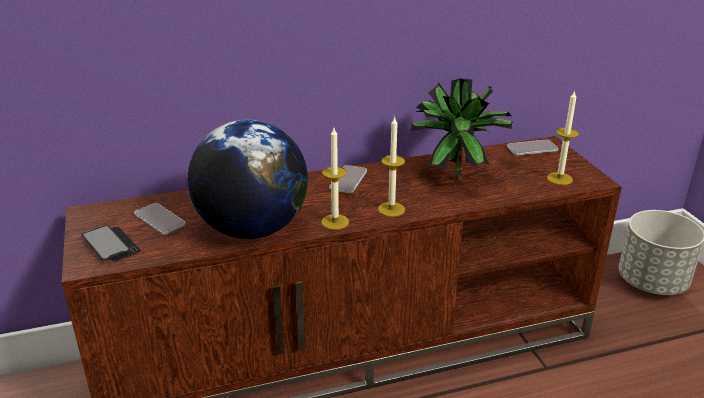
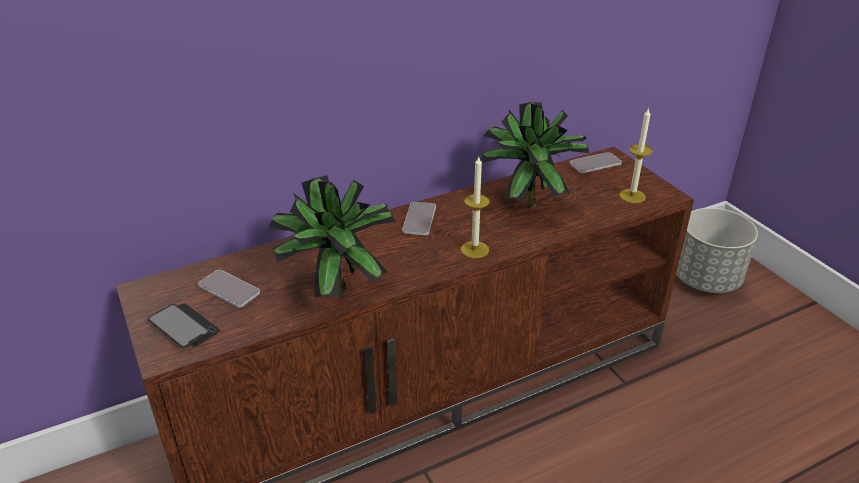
camera: 10 degrees left, 5 degrees up
globe [188,120,308,239] -> potted plant [268,175,396,298]
candle [321,128,349,230] -> none

